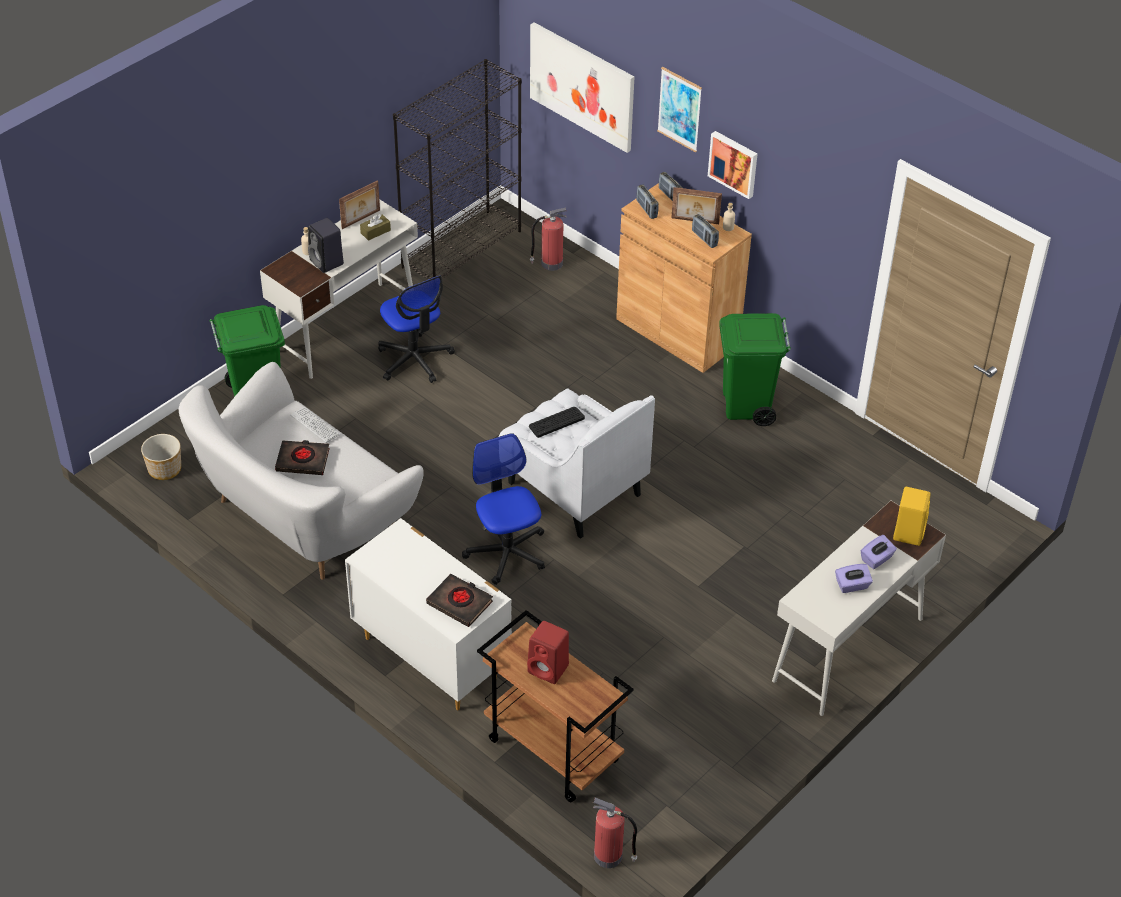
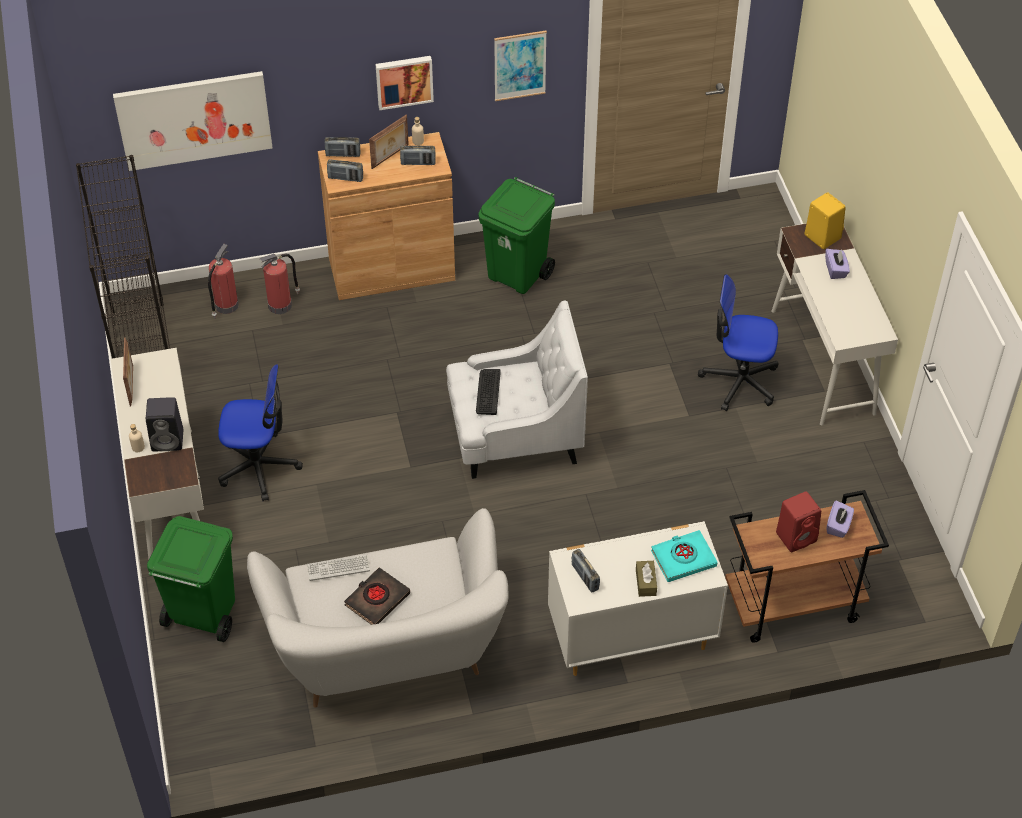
camera: 55 degrees left, 5 degrees up
planter [141,434,181,480] -> none
brown tissue box [360,214,391,241] -> brown tissue box moved to [636,561,657,597]
black book [426,574,493,627] -> turquoise book [651,530,718,582]
office chair [462,433,545,585] -> office chair moved to [698,274,779,411]
fire extinguisher [593,797,637,868] -> fire extinguisher moved to [259,254,300,314]
picture [657,67,702,152] -> picture moved to [494,31,547,101]
purple tissue box [835,564,873,593] -> purple tissue box moved to [827,500,854,538]
none -> radio [572,549,600,593]

